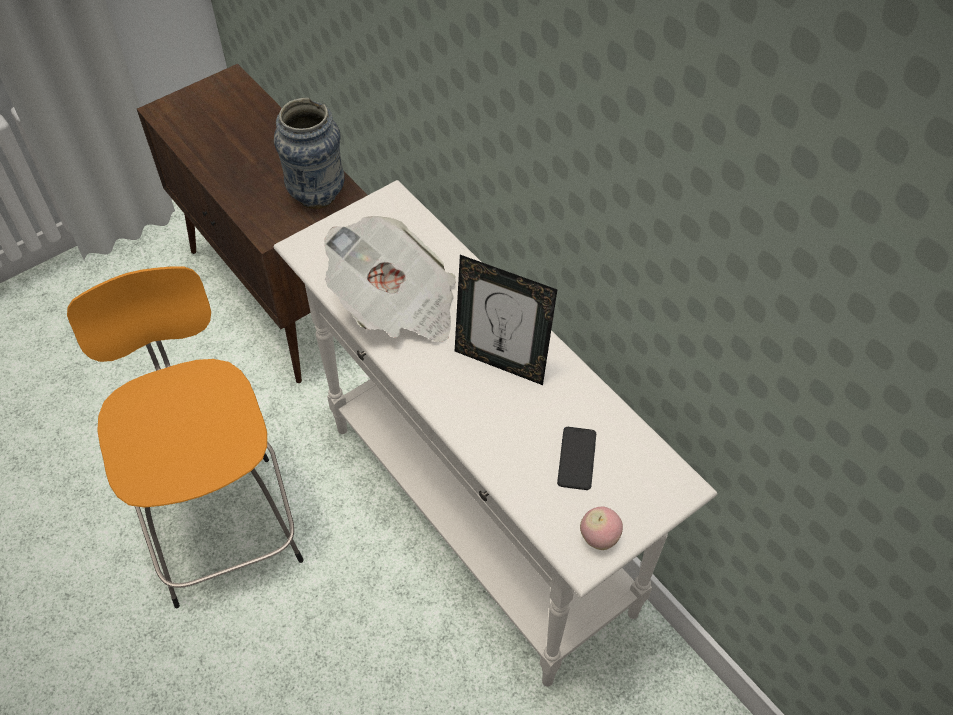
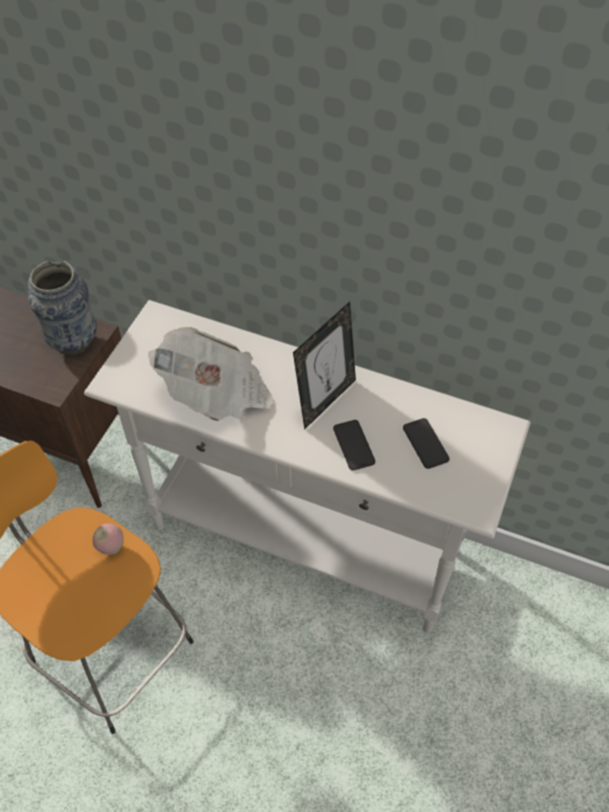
camera: 30 degrees left, 0 degrees up
picture frame [455,255,557,385] -> picture frame turned 45 degrees counterclockwise [293,302,356,430]
apple [580,507,623,550] -> apple moved to [92,524,124,555]
none -> phone [333,420,375,471]

